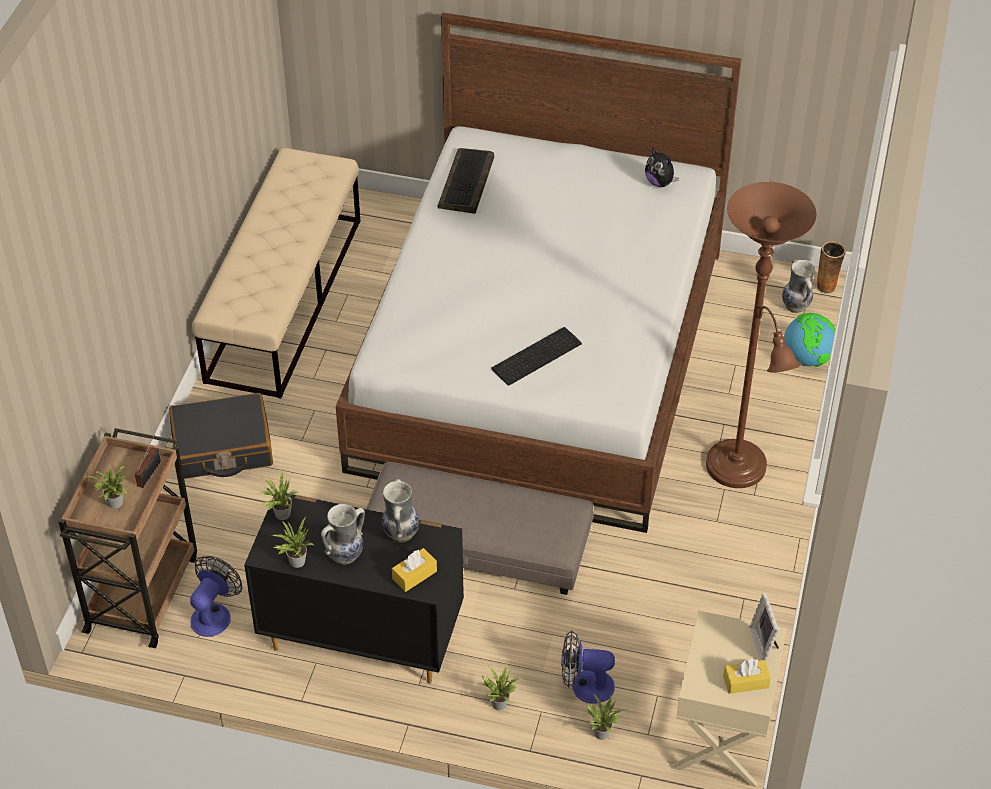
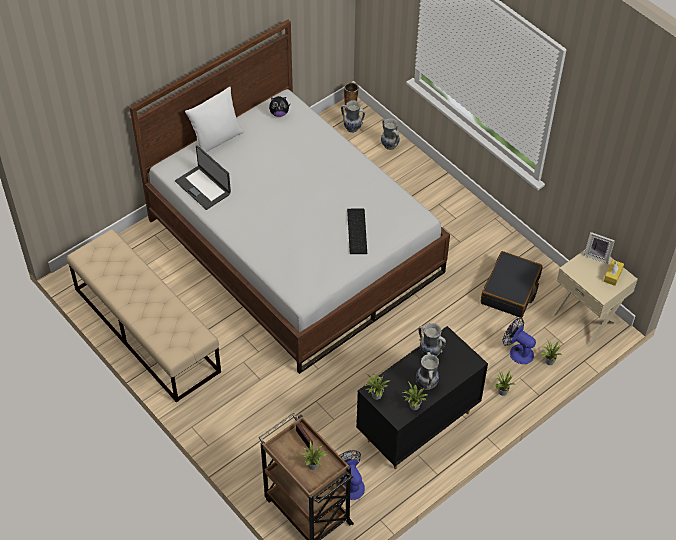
camera: 55 degrees left, 5 degrees up
black suitcase [169,393,273,479] -> black suitcase moved to [481,251,543,318]
grey ottoman [366,462,594,595] -> none
yellow tissue box [392,548,437,592] -> none
keyboard [437,148,494,214] -> laptop [175,145,231,210]
fan [561,630,615,703] -> fan turned 90 degrees clockwise [503,318,536,364]
brown floor lamp [706,182,817,488] -> none
globe [784,313,835,367] -> vase [381,118,400,150]
none -> white pillow [185,86,244,152]

